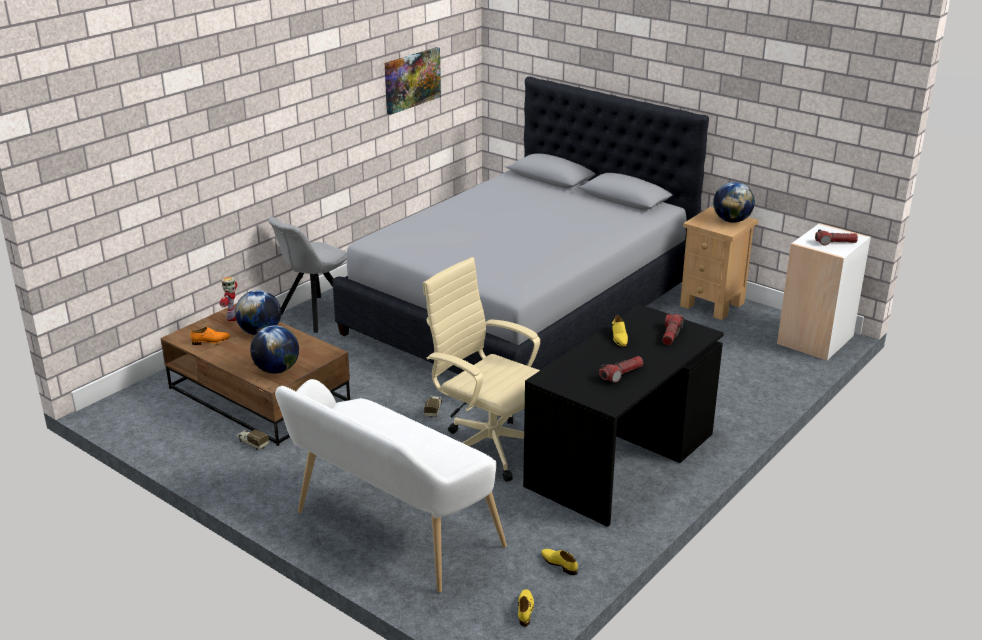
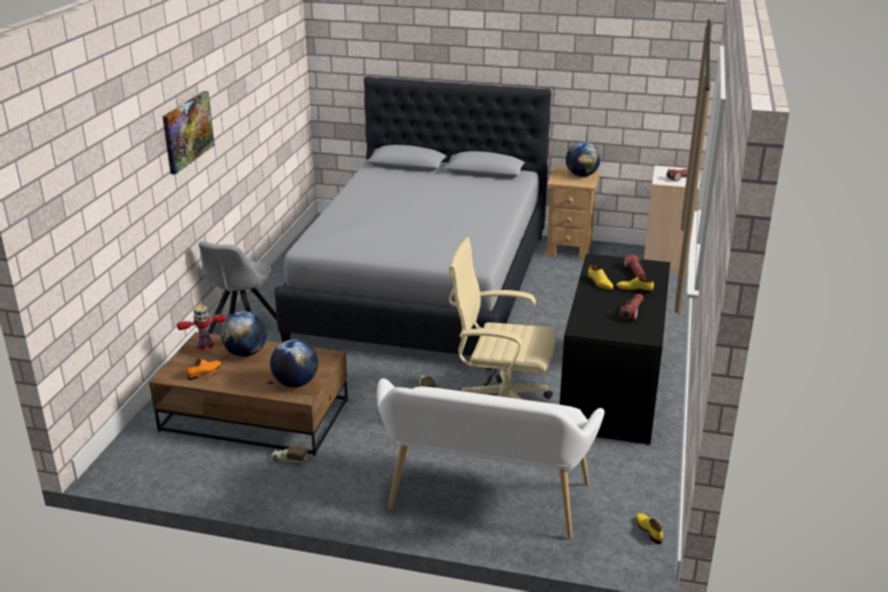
camera: 25 degrees left, 0 degrees up
toy robot [220,277,237,321] -> toy robot turned 90 degrees clockwise [177,305,226,350]
picture [385,47,441,115] -> picture moved to [163,91,215,175]
yellow shoe [541,549,578,575] -> yellow shoe moved to [616,277,654,294]

